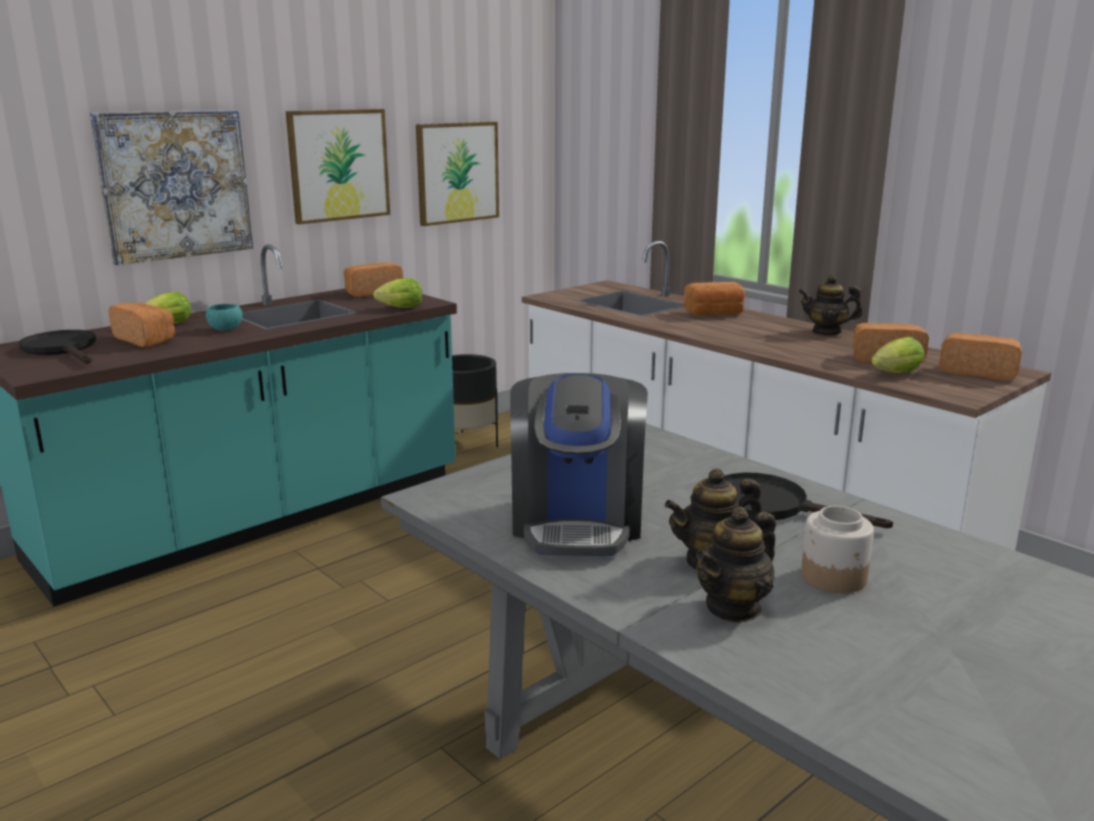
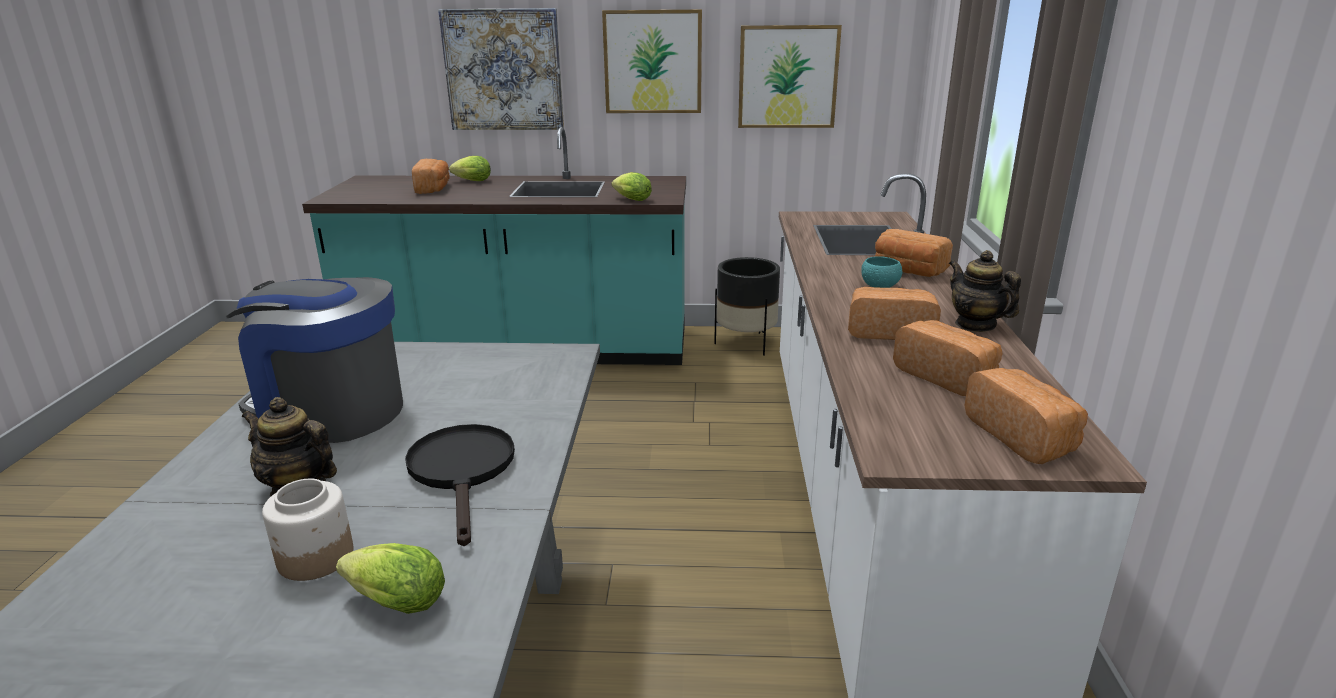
camera: 45 degrees right, 5 degrees up
black frying pan [19,330,96,364] -> none
turquoise bowl [206,304,243,331] -> turquoise bowl moved to [862,256,902,288]
bread [343,263,403,297] -> bread moved to [848,287,941,340]
coffee machine [510,373,648,556] -> coffee machine turned 60 degrees clockwise [225,277,403,443]
teapot [696,507,776,623] -> none
lettuce [871,337,924,373] -> lettuce moved to [336,543,445,614]

